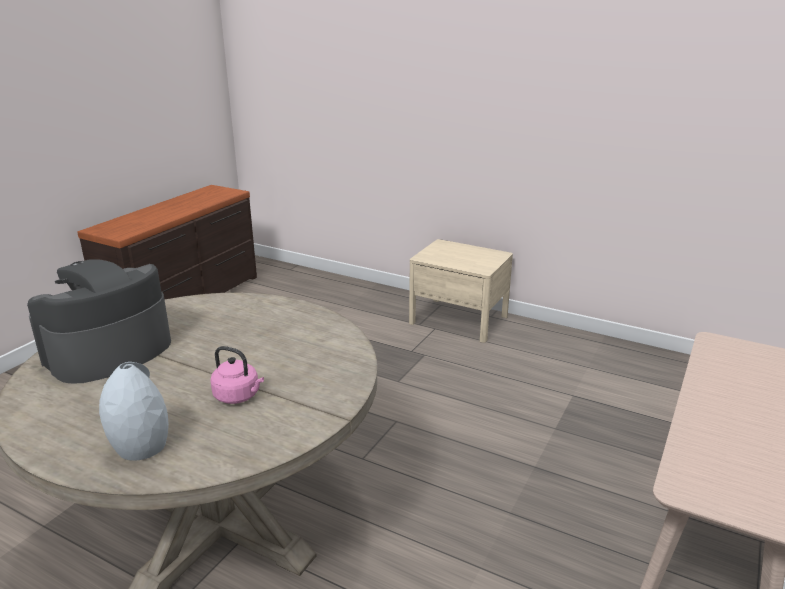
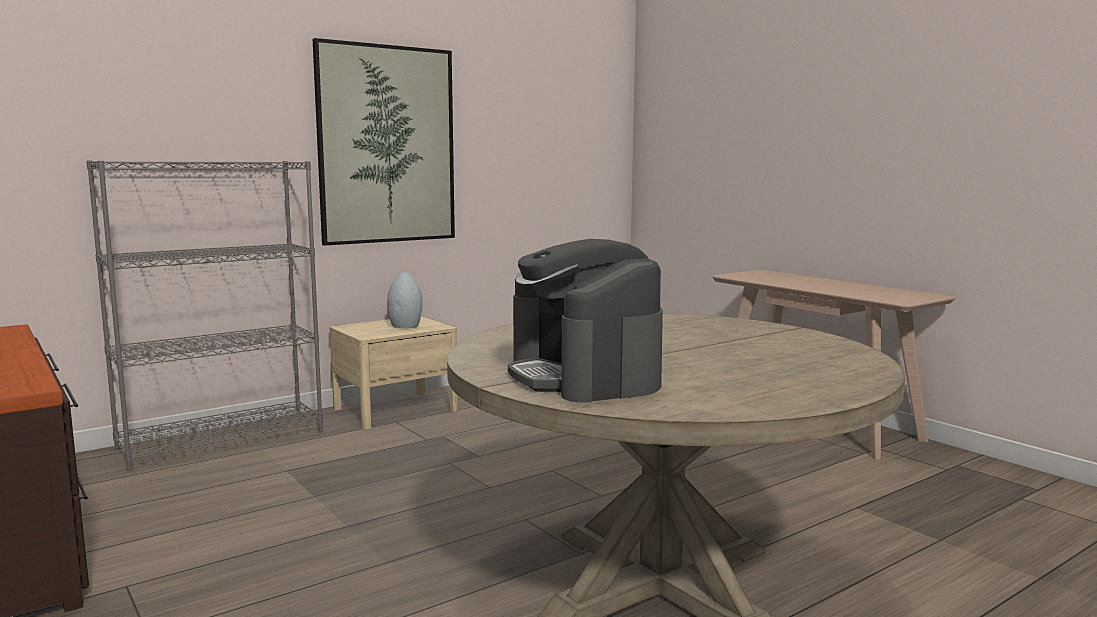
camera: 65 degrees left, 15 degrees down
grey vase [99,362,169,461] -> grey vase moved to [387,272,423,328]
pink kettle [210,346,264,404] -> none
none -> grey bookcase [86,160,323,471]
none -> picture [313,38,455,246]

